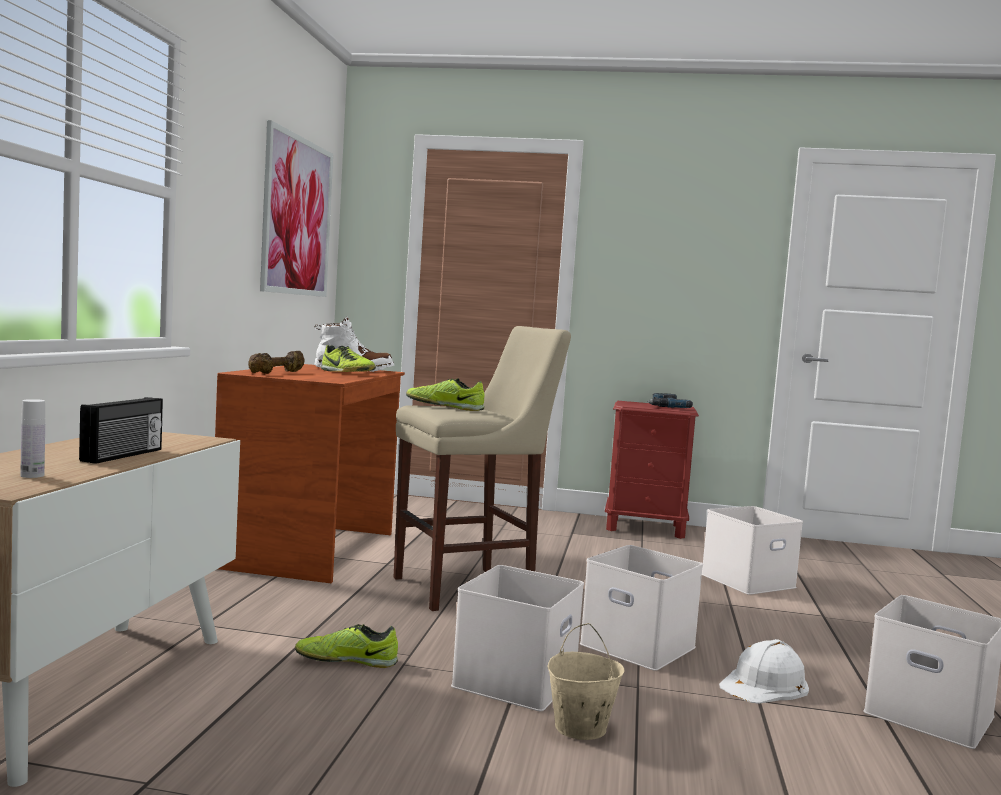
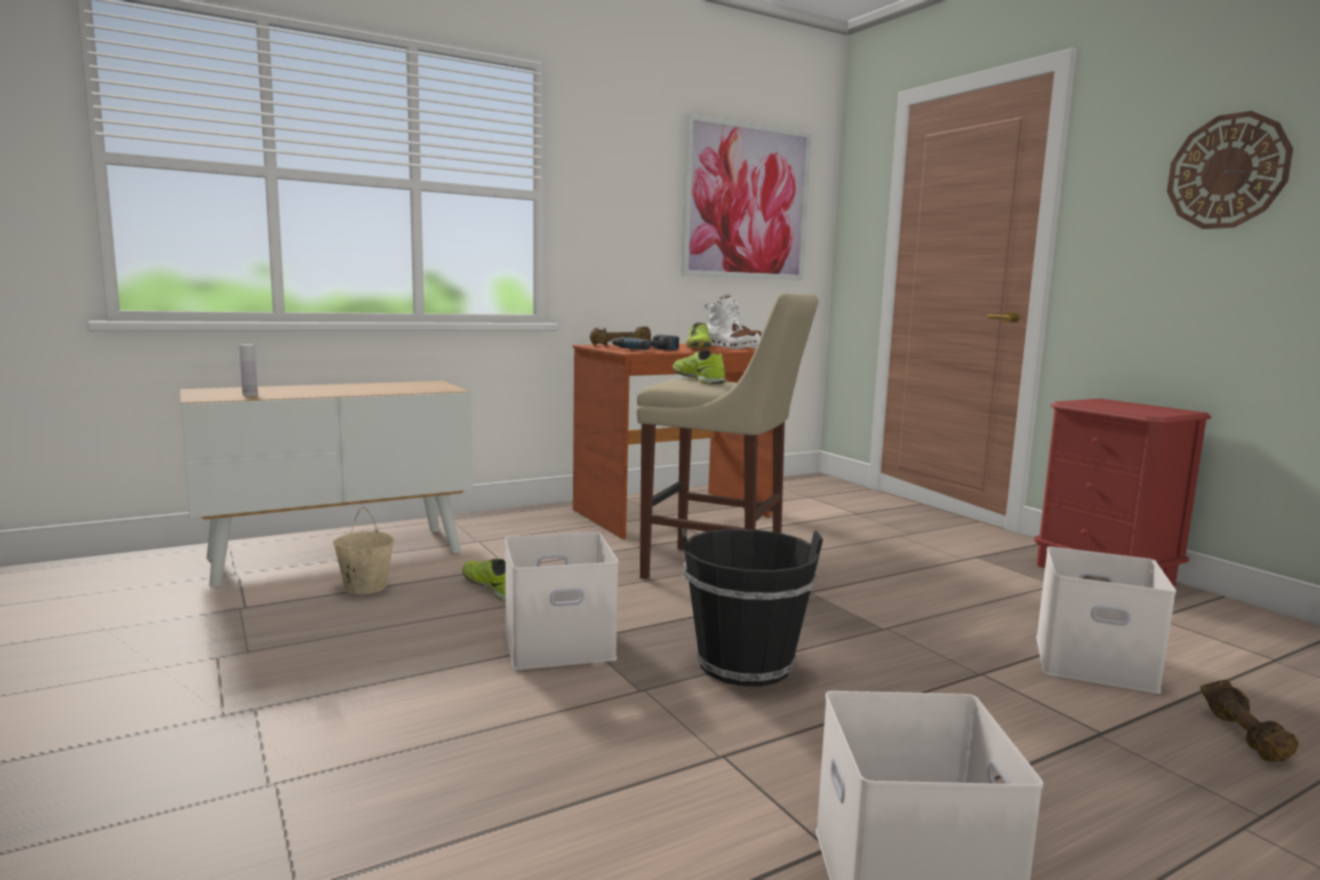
camera: 50 degrees right, 5 degrees up
radio [79,397,163,464] -> none
beige bucket [547,623,625,740] -> beige bucket moved to [333,507,395,594]
white storage box [580,545,703,671] -> black bucket [682,528,823,686]
power drill [647,393,693,408] -> power drill moved to [611,335,679,350]
white hard hat [719,639,809,704] -> none
none -> wall clock [1167,111,1293,229]
none -> brown dumbbell [1200,680,1299,762]

